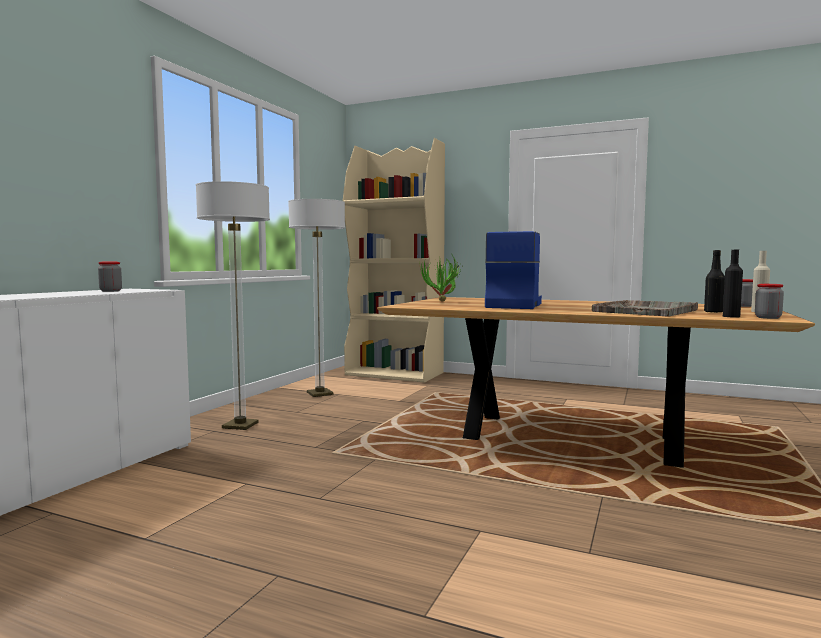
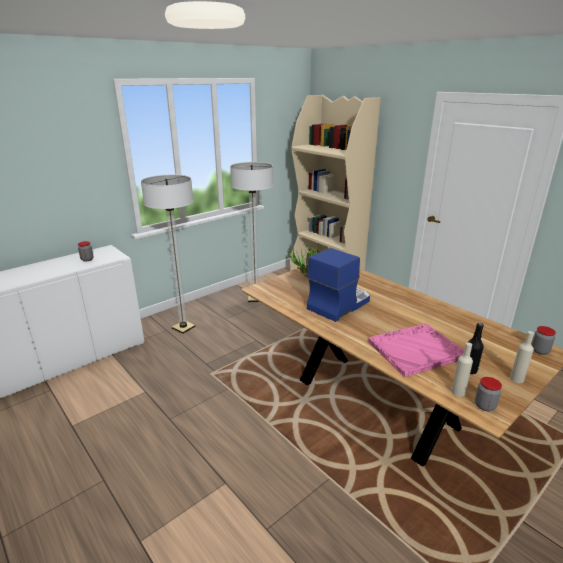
camera: 25 degrees right, 20 degrees up
grey tray [592,300,698,317] -> pink tray [368,323,464,377]
black bottle [723,250,743,318] -> beige bottle [451,343,473,397]

